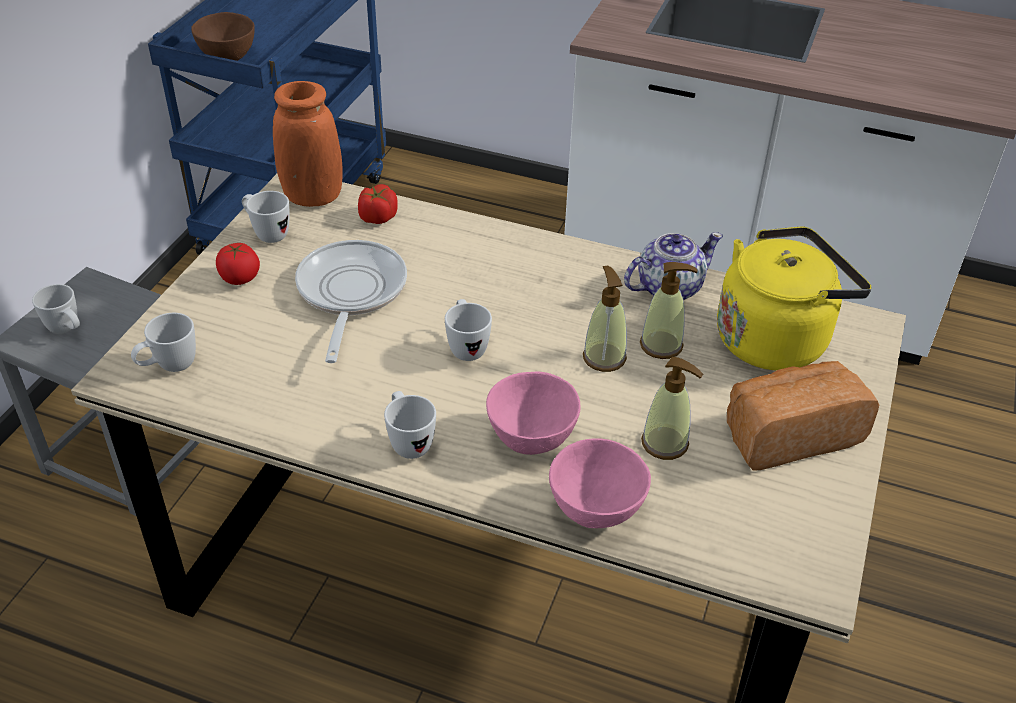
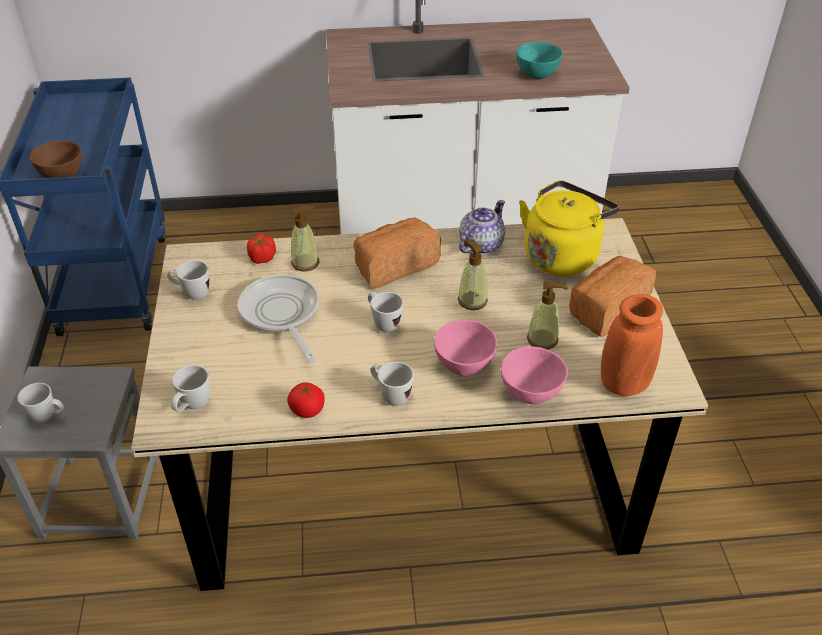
camera: 25 degrees left, 0 degrees up
tomato [216,243,260,285] -> tomato moved to [287,382,325,418]
orange vase [273,81,343,207] -> orange vase moved to [601,294,663,396]
soap dispenser [640,262,698,359] -> soap dispenser moved to [291,205,319,272]
none -> bread [353,217,441,288]
none -> turquoise bowl [516,42,563,79]

